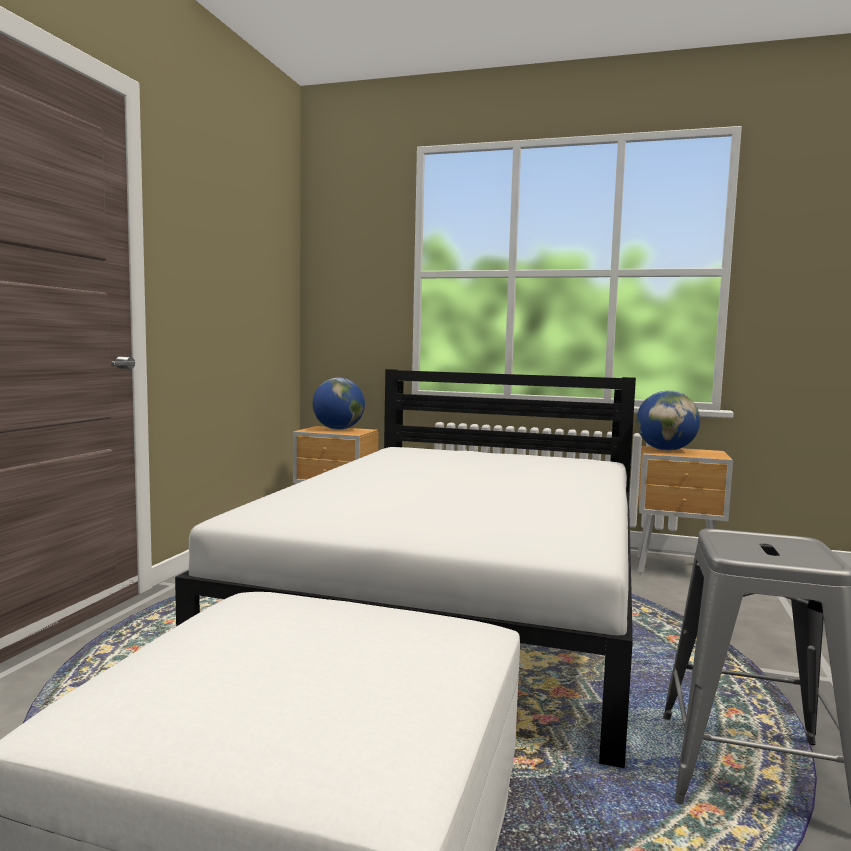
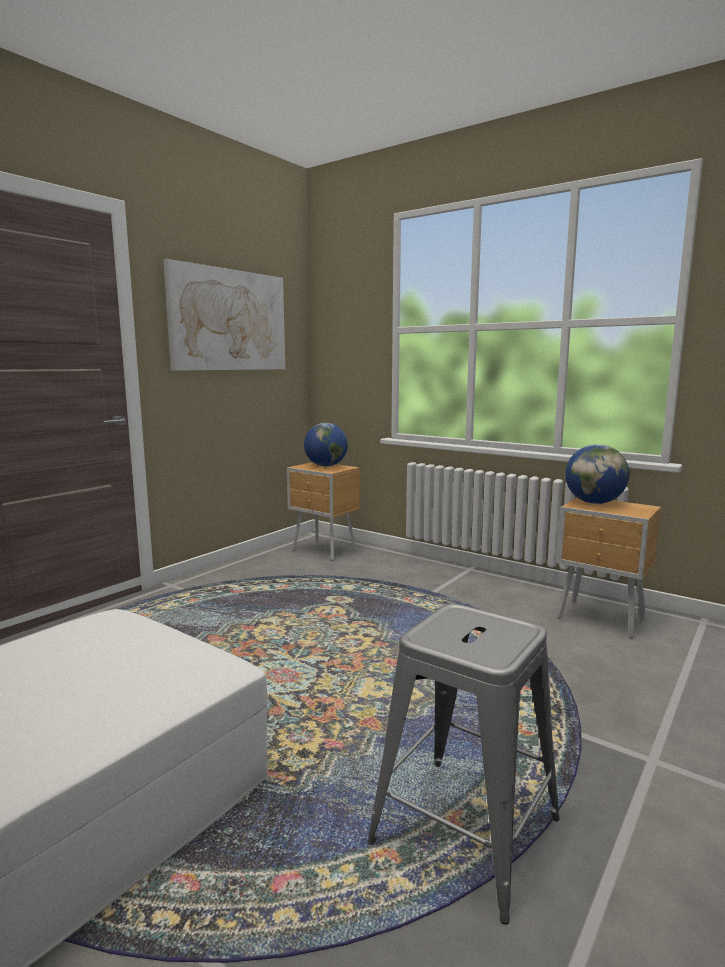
camera: 20 degrees right, 5 degrees up
white bed [175,369,636,768] -> none
none -> picture [163,259,285,371]

